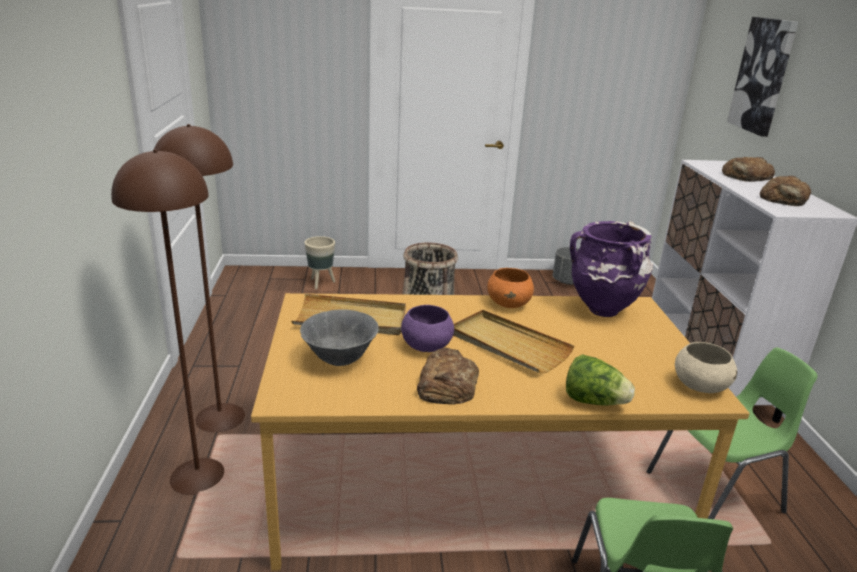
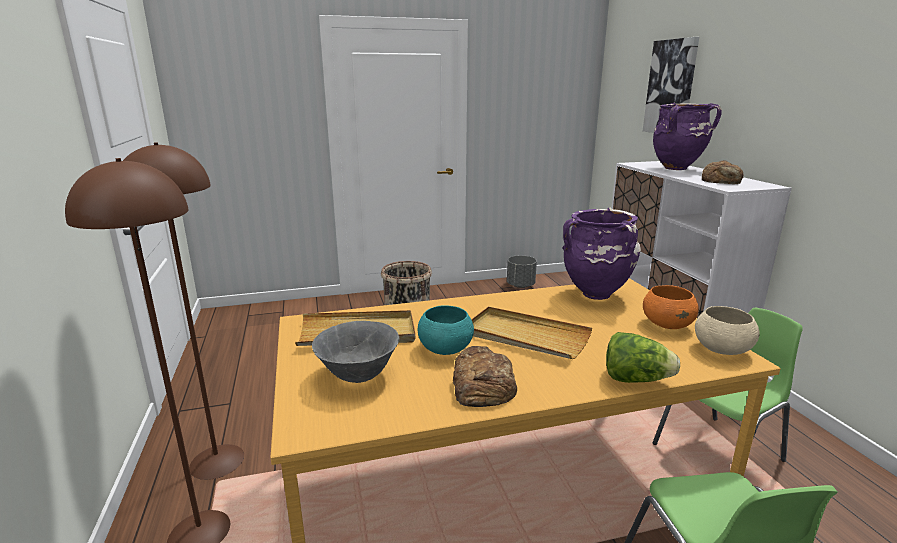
camera: 10 degrees left, 5 degrees down
beige planter [304,236,335,289] -> none
purple bowl [401,305,454,352] -> turquoise bowl [417,305,474,355]
orange bowl [487,268,534,308] -> orange bowl moved to [643,285,699,329]
bread [722,157,775,182] -> purple vase [653,103,722,170]

